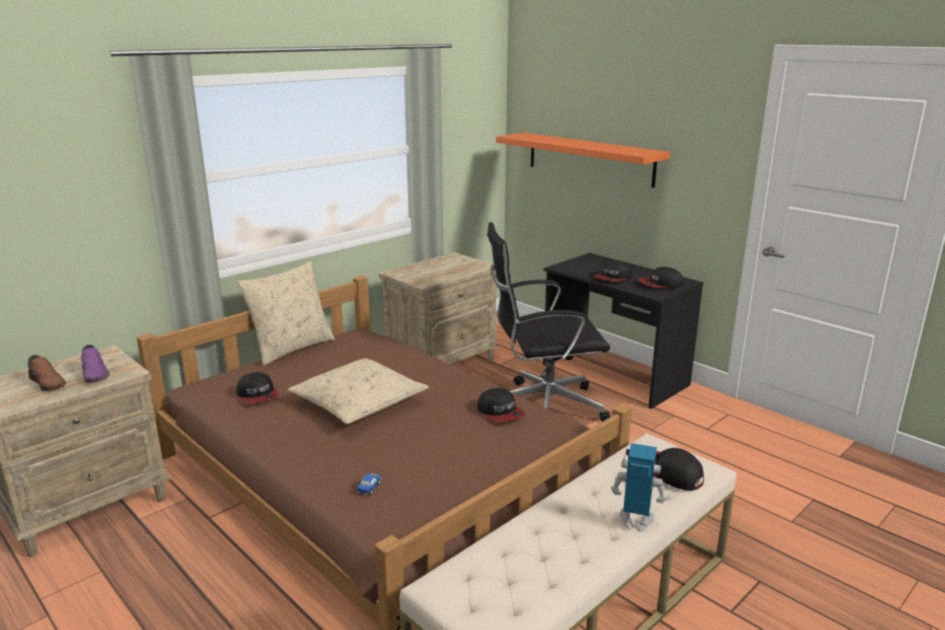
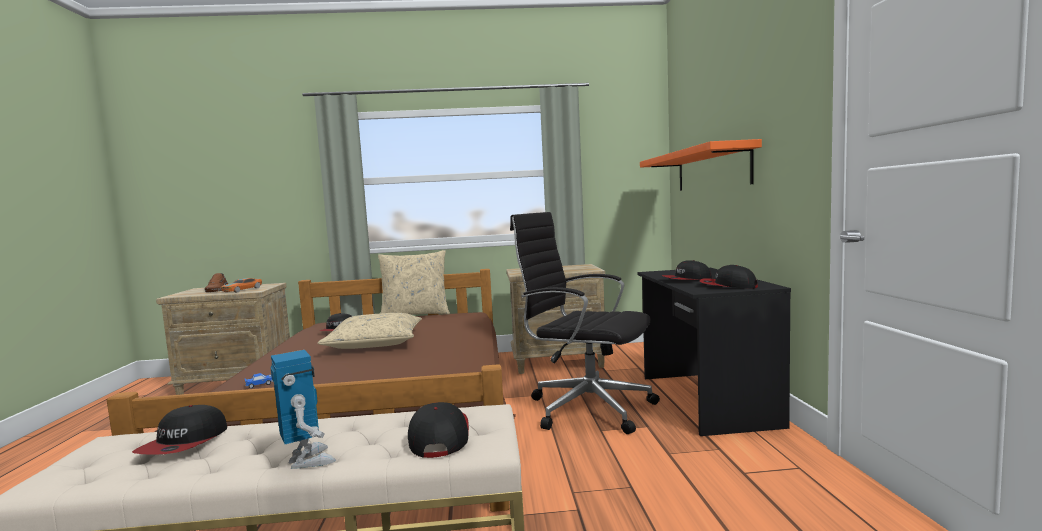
camera: 40 degrees right, 15 degrees down
purple shoe [80,345,110,383] -> toy car [221,278,262,292]
cap [477,388,526,422] -> cap moved to [132,405,227,455]

